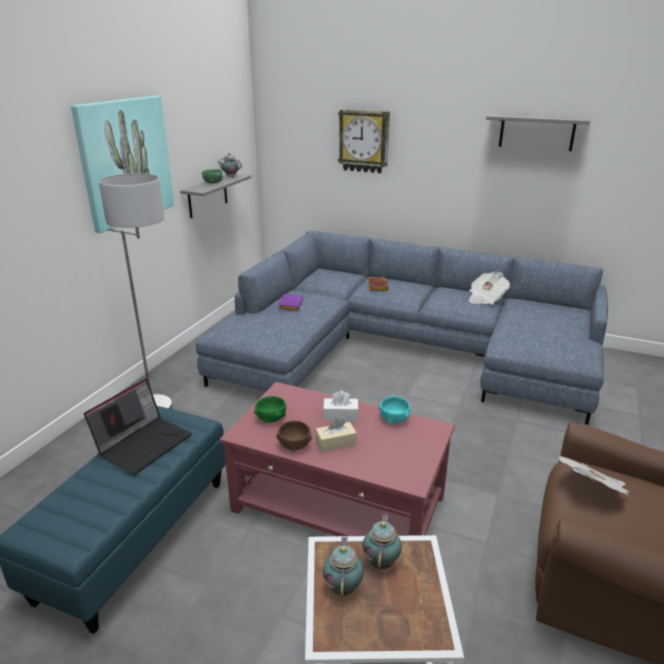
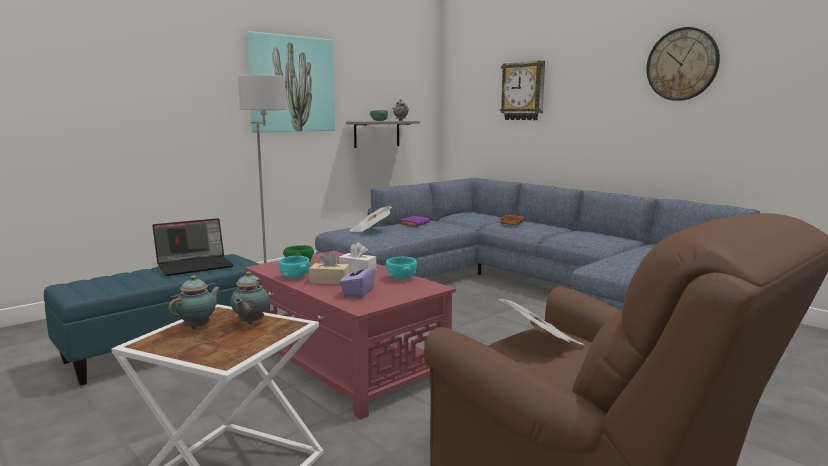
camera: 25 degrees right, 15 degrees down
brown bowl [276,421,312,452] -> turquoise bowl [278,256,310,279]
teapot [363,514,402,569] -> teapot turned 150 degrees clockwise [230,271,270,324]
newspaper [469,272,510,305] -> newspaper moved to [350,206,392,232]
grey shelf [486,113,591,151] -> wall clock [646,27,720,101]
none -> purple tissue box [340,260,376,298]

